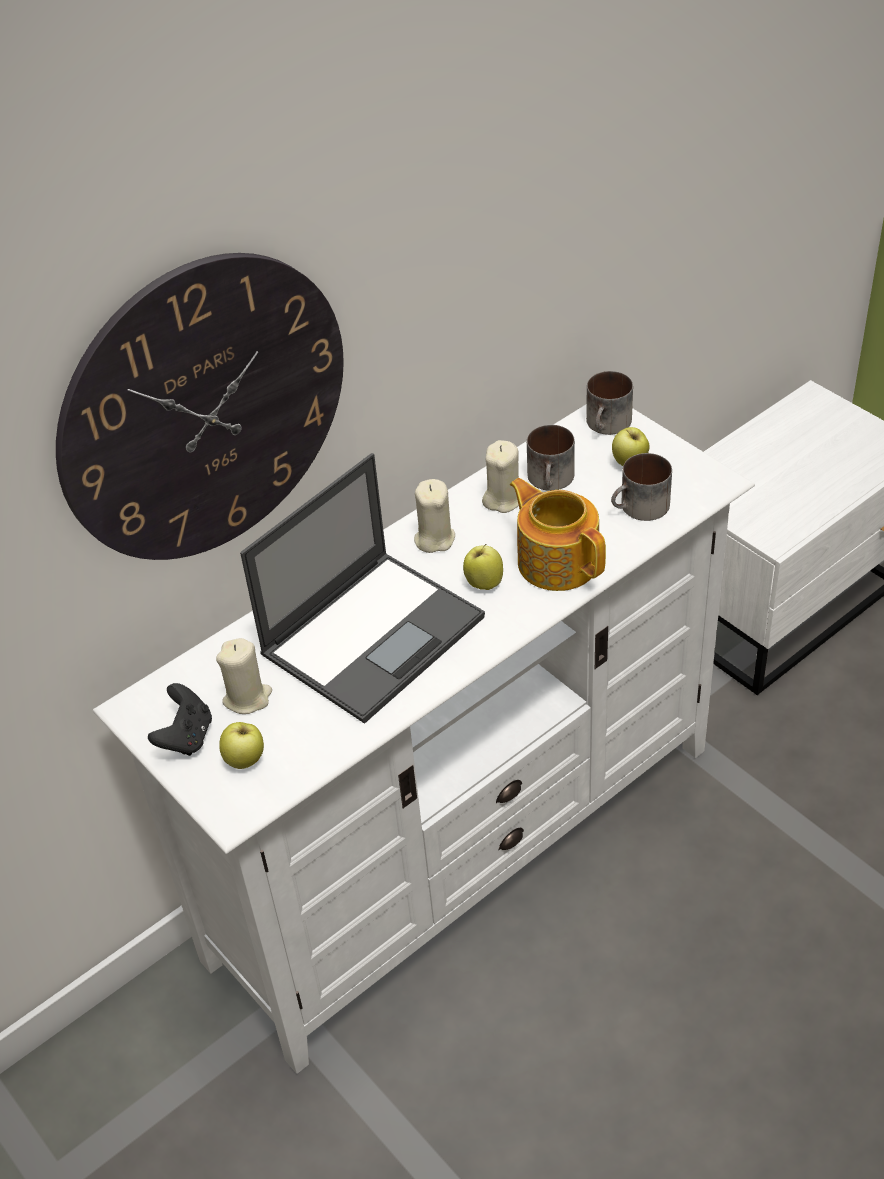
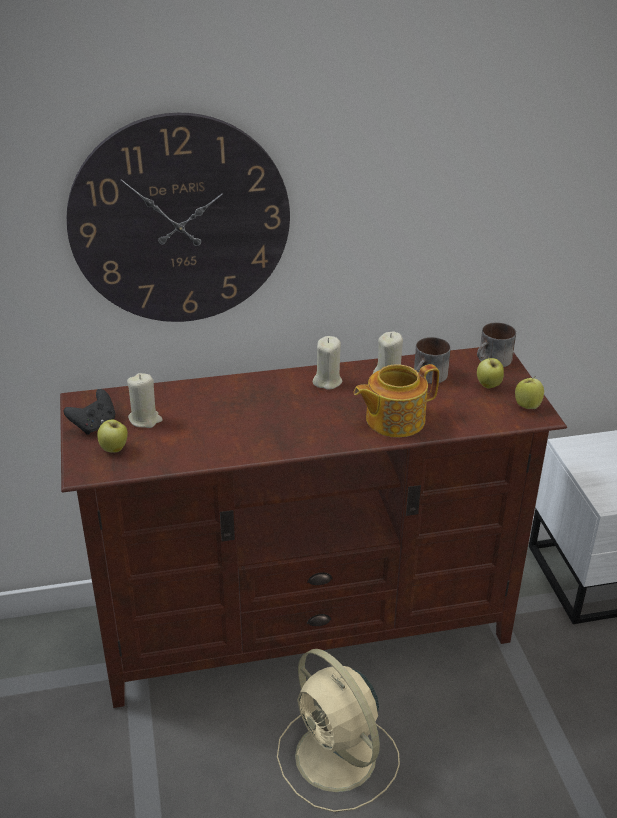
camera: 25 degrees right, 10 degrees down
white tv stand [93,404,755,1074] -> brown tv stand [60,347,567,708]
laptop [240,453,485,724] -> none
apple [463,544,503,590] -> apple moved to [515,376,544,409]
teapot [510,478,606,591] -> teapot turned 105 degrees counterclockwise [353,364,439,437]
mug [611,453,672,521] -> none
none -> beige fan [277,649,400,812]

